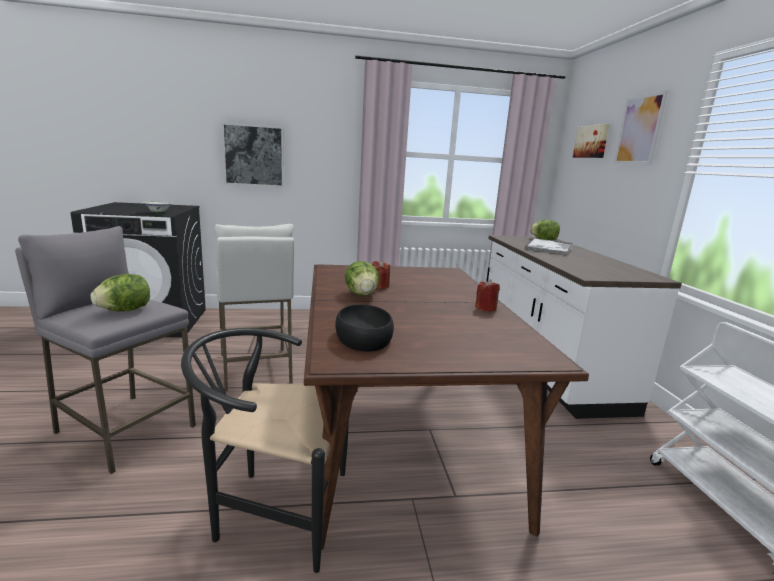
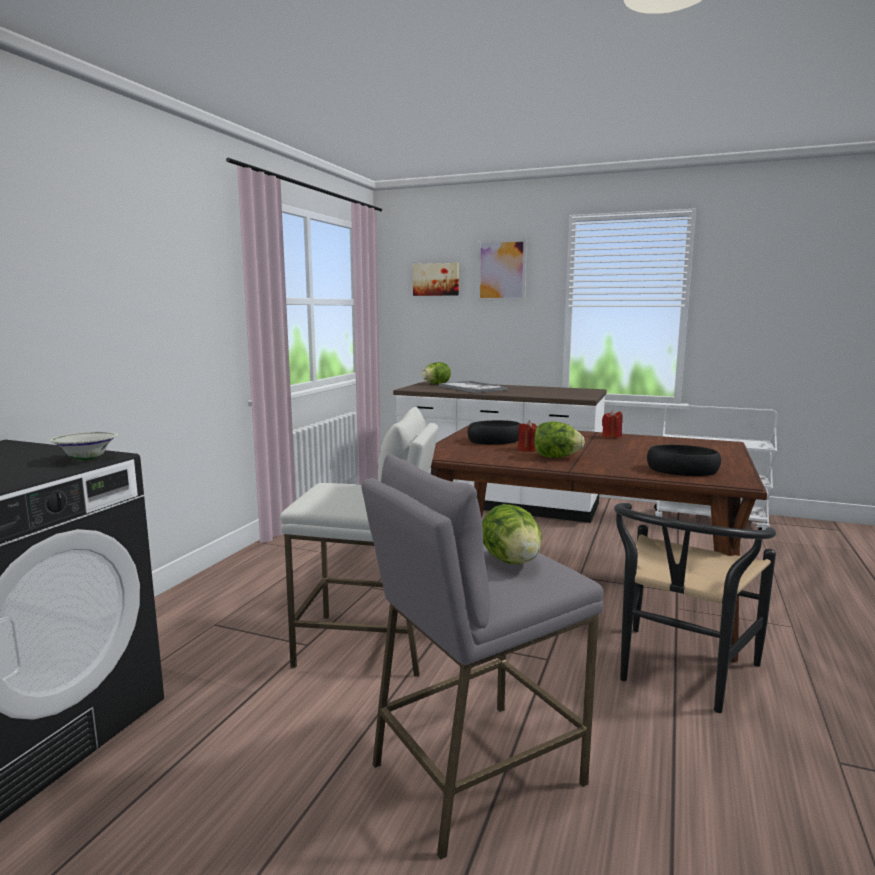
camera: 60 degrees left, 5 degrees down
picture [221,122,284,188] -> none
none -> black bowl [468,420,520,445]

